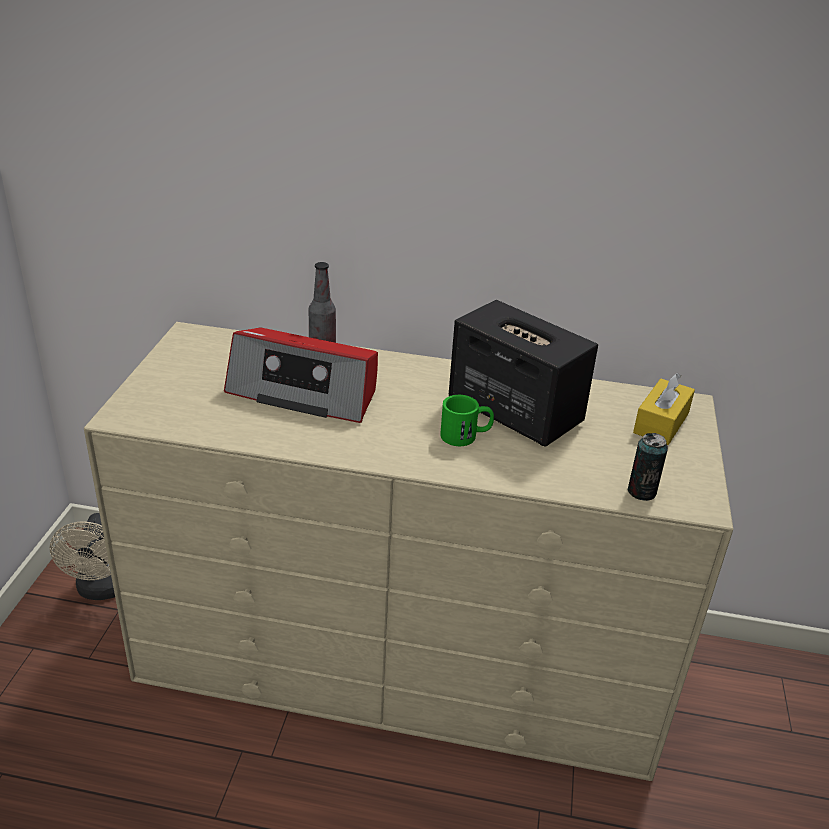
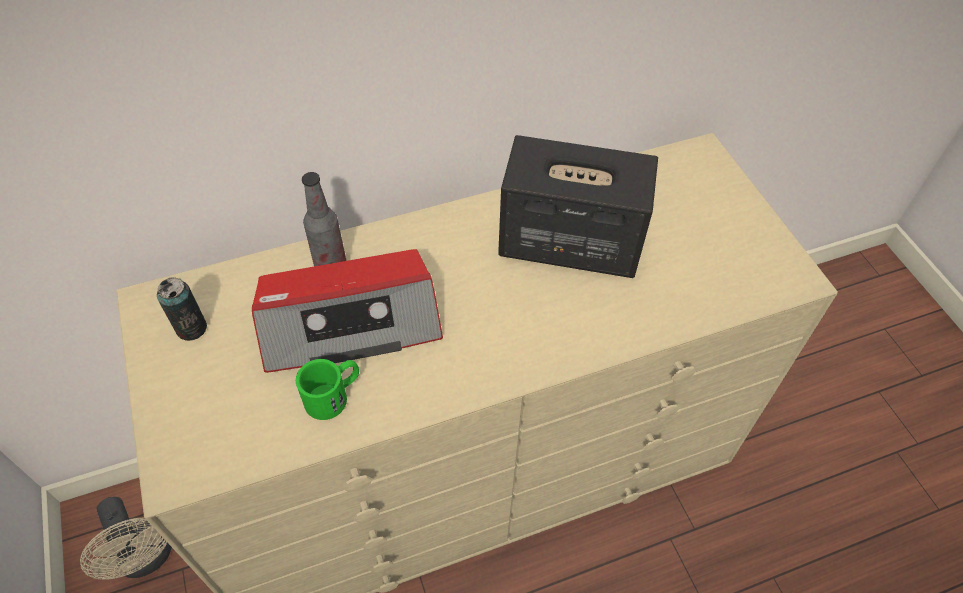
camera: 30 degrees left, 20 degrees up
green mug [440,395,494,446] -> green mug moved to [296,359,359,420]
can [627,433,668,501] -> can moved to [157,277,207,341]
yellow tissue box [633,373,695,445] -> none

